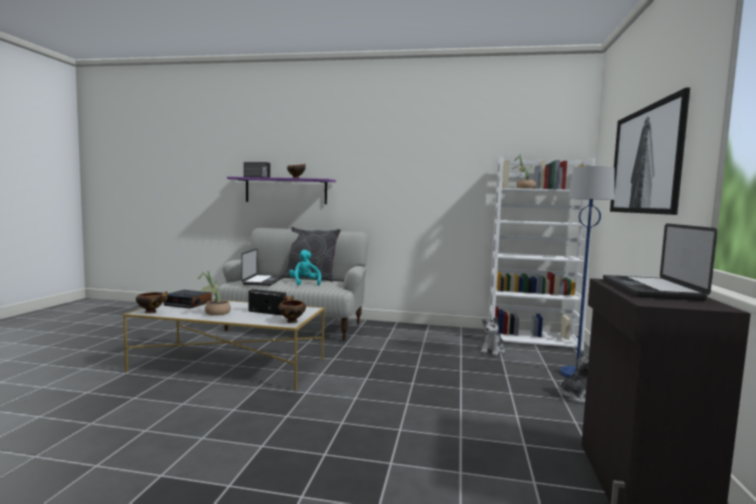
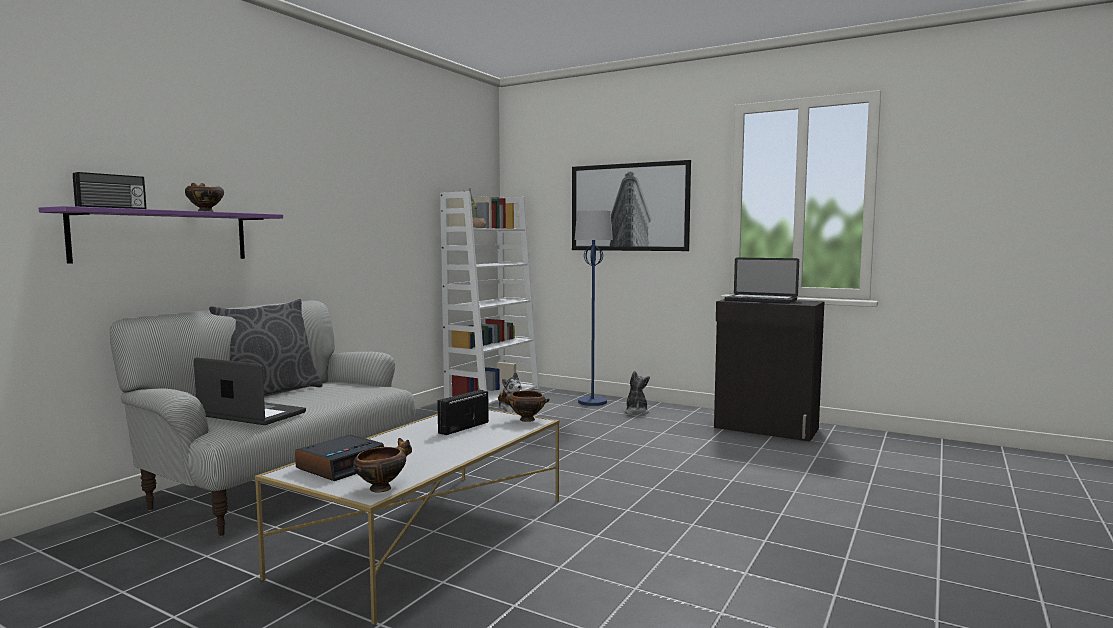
camera: 70 degrees left, 0 degrees up
potted plant [198,271,231,316] -> none
turquoise plush toy [289,250,321,286] -> none

